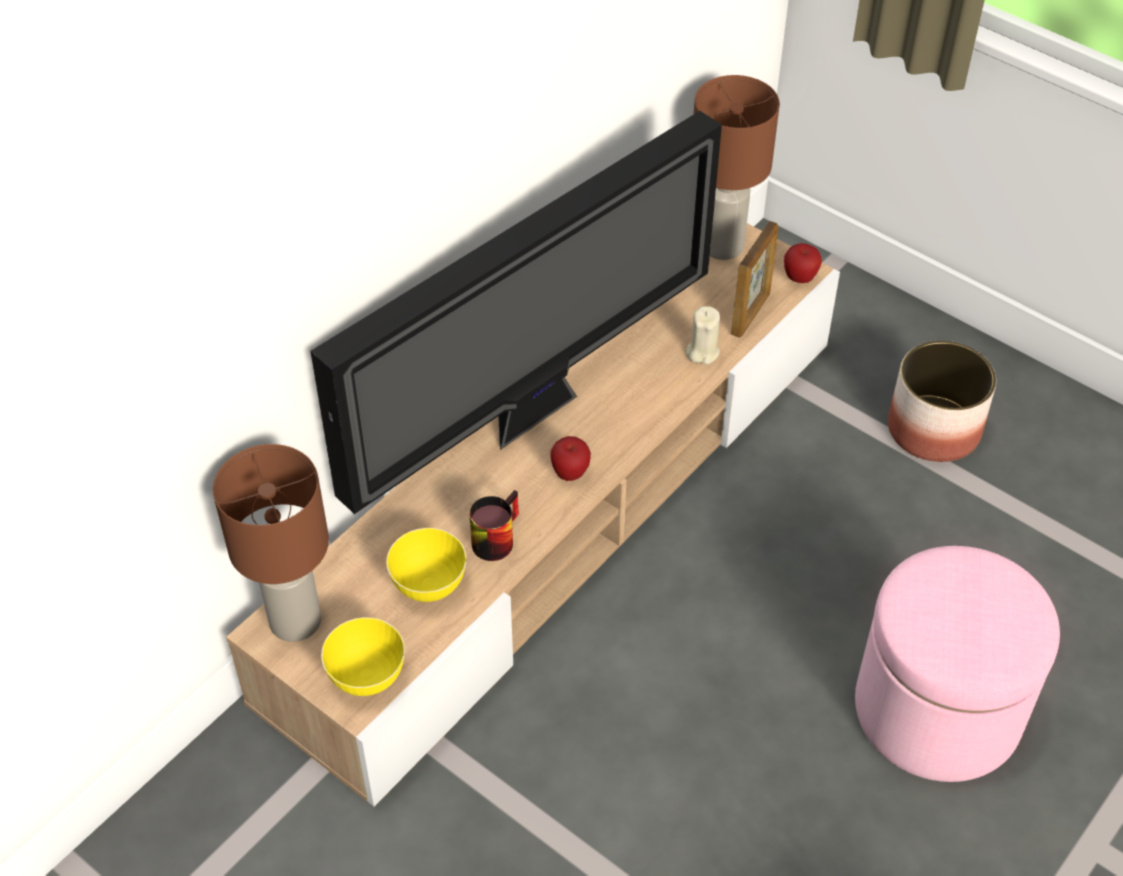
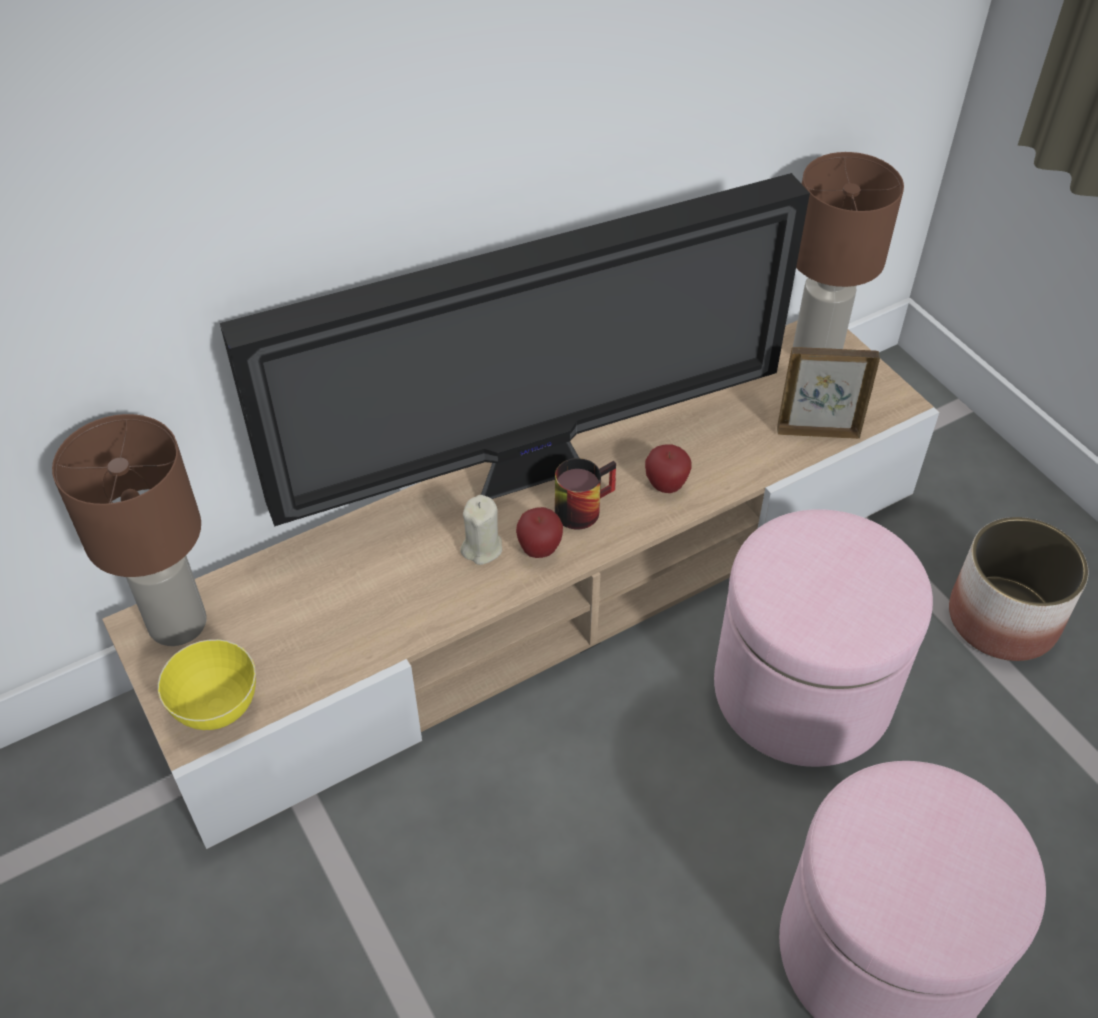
camera: 20 degrees right, 0 degrees up
yellow bowl [386,528,467,602] -> none
mug [469,490,519,561] -> mug moved to [555,458,616,529]
beige candle [686,306,720,364] -> beige candle moved to [460,495,502,565]
picture frame [731,221,778,338] -> picture frame turned 135 degrees counterclockwise [777,347,880,439]
apple [784,243,822,283] -> apple moved to [645,445,692,493]
none -> pink ottoman [714,509,933,767]

